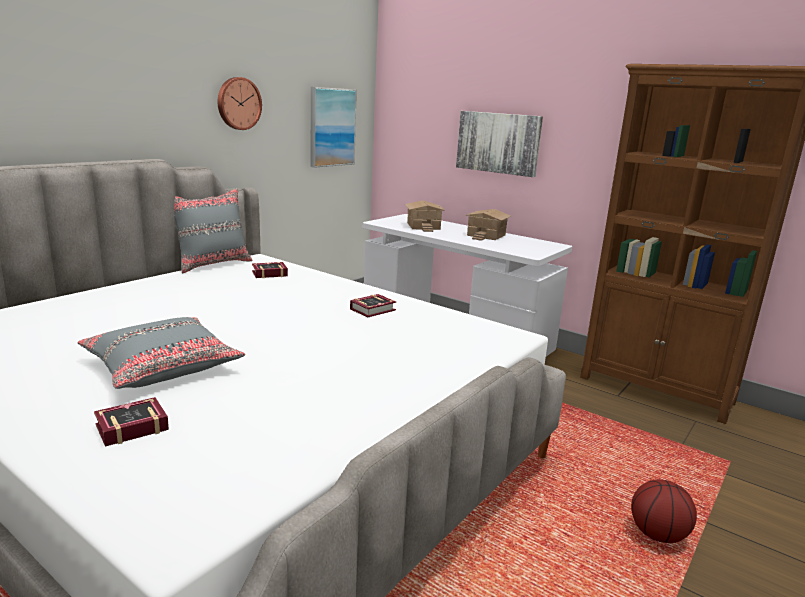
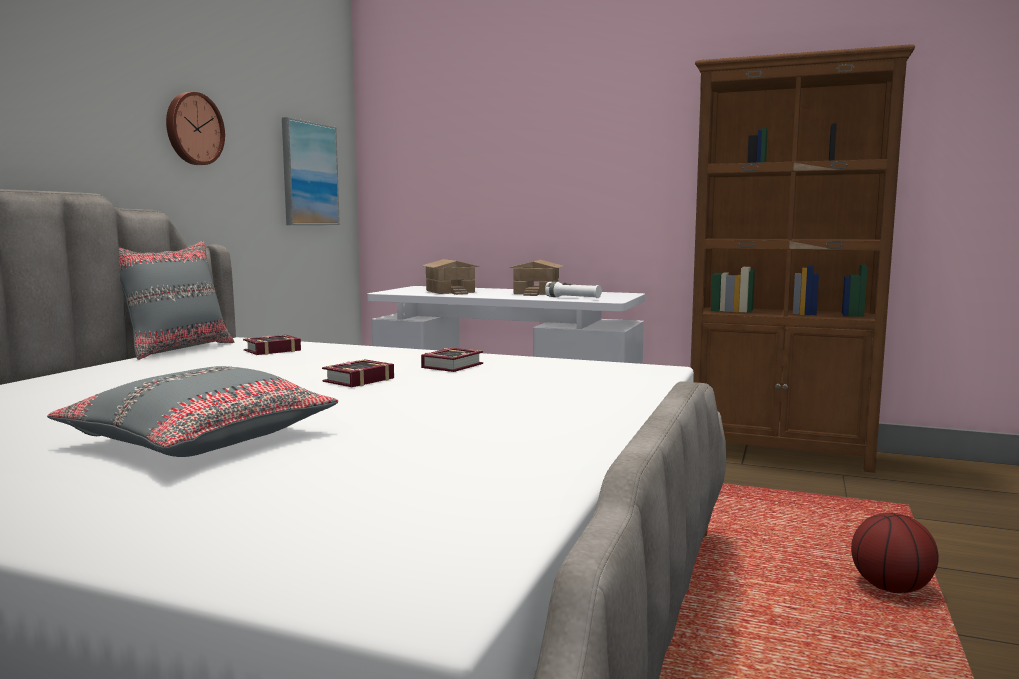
camera: 15 degrees left, 10 degrees down
book [94,397,169,446] -> book moved to [322,359,394,387]
picture [456,111,543,177] -> none
none -> white flashlight [545,281,602,298]

